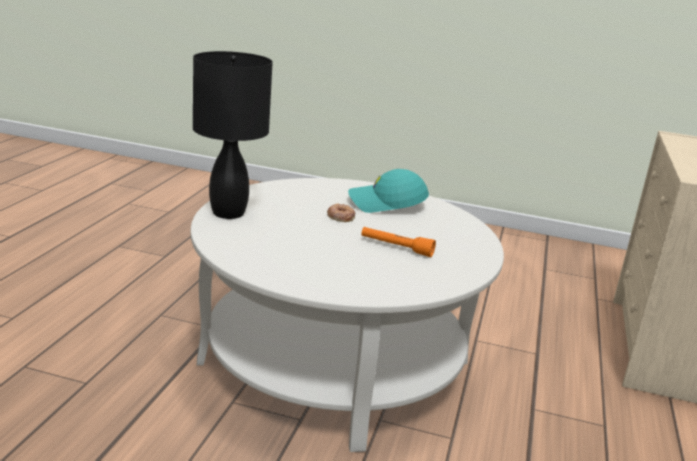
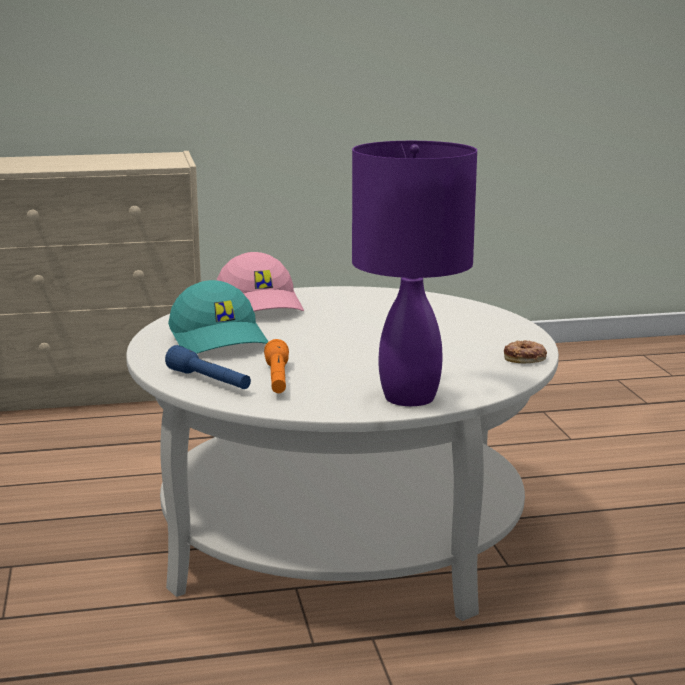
camera: 115 degrees left, 5 degrees down
black table lamp [193,51,273,219] -> purple table lamp [352,141,477,406]
donut [327,204,355,222] -> donut moved to [504,340,547,363]
orange flashlight [361,227,436,257] -> orange flashlight moved to [264,339,289,393]
none -> blue flashlight [165,345,251,389]
none -> pink cap [217,252,304,311]

